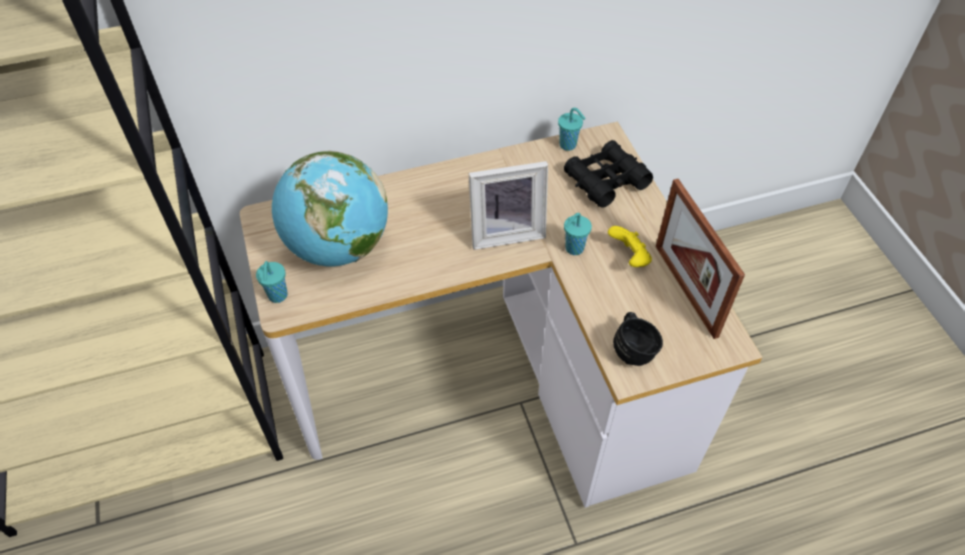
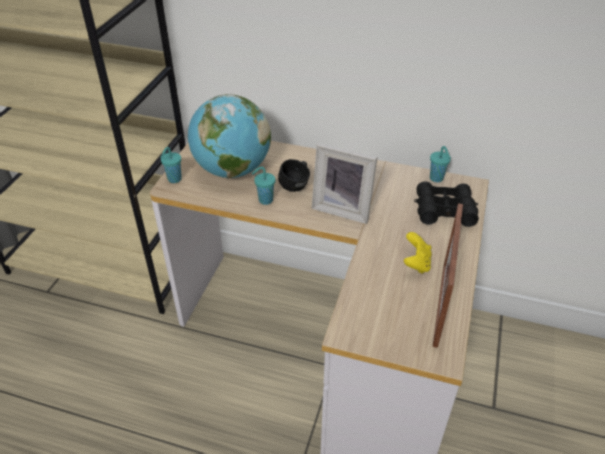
camera: 35 degrees right, 10 degrees down
turquoise cup [564,213,592,255] -> turquoise cup moved to [252,167,275,205]
black mug [613,312,663,366] -> black mug moved to [278,159,310,192]

